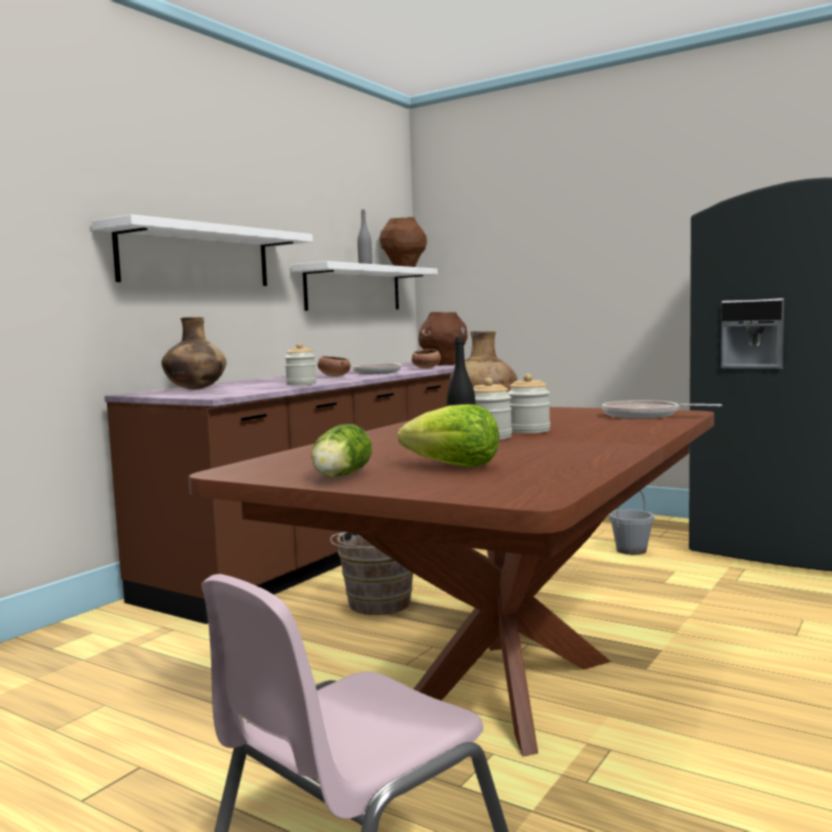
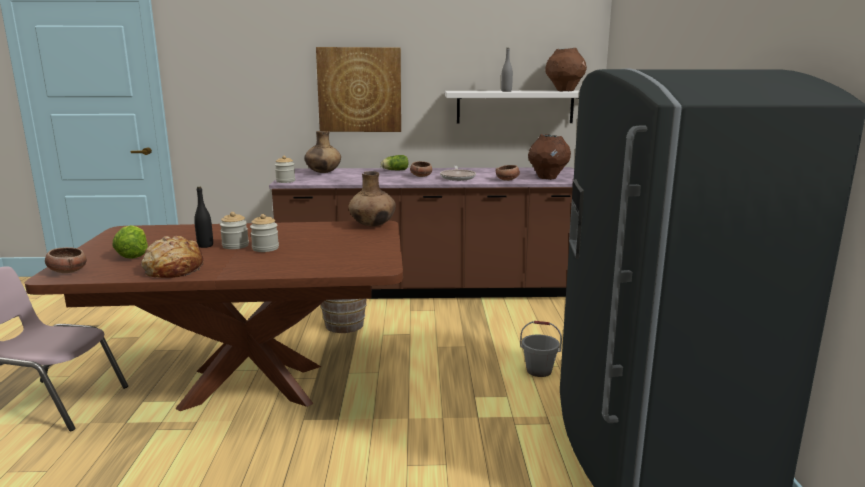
camera: 55 degrees right, 10 degrees up
white shelf [92,214,313,286] -> picture [316,47,401,132]
jar [285,343,316,385] -> jar moved to [275,155,295,183]
lettuce [311,424,372,477] -> lettuce moved to [381,155,408,170]
frying pan [602,400,722,419] -> none
none -> bowl [45,247,87,273]
none -> bread [141,236,203,278]

